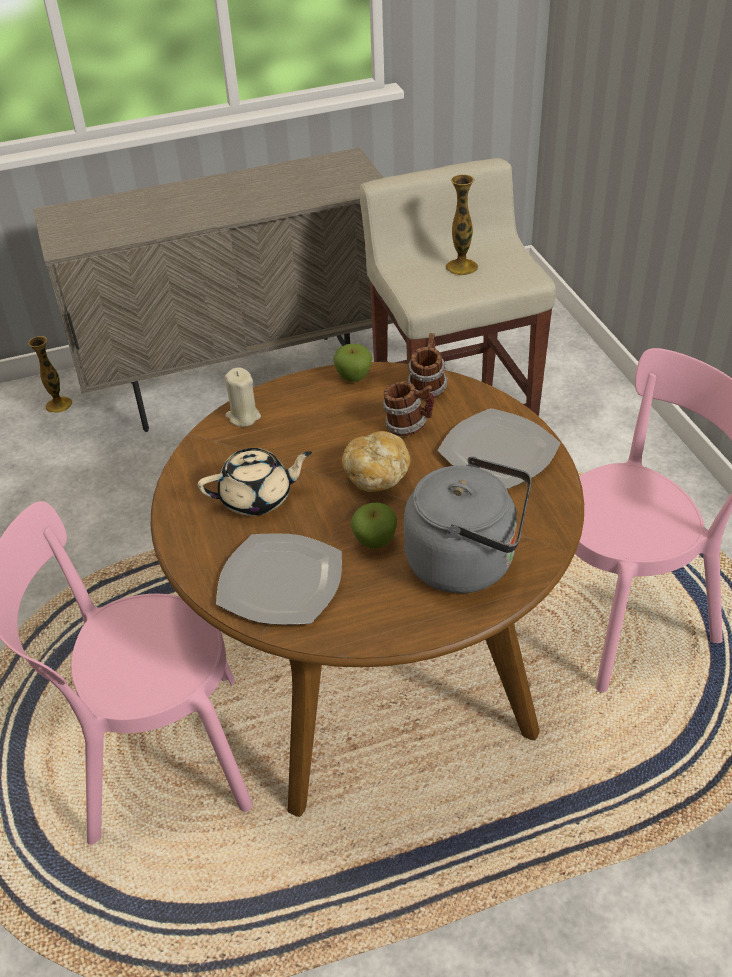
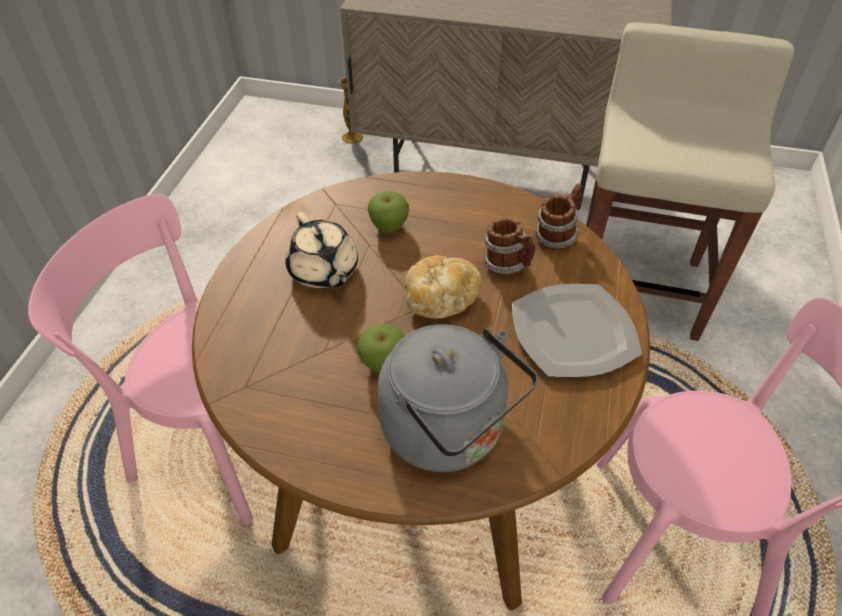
camera: 30 degrees right, 5 degrees up
beige teapot [198,448,312,516] -> beige teapot turned 45 degrees clockwise [285,212,358,288]
plate [216,533,342,625] -> none
beige candle [225,367,261,427] -> none
apple [333,344,372,382] -> apple moved to [368,191,409,233]
vase [446,174,478,276] -> none

